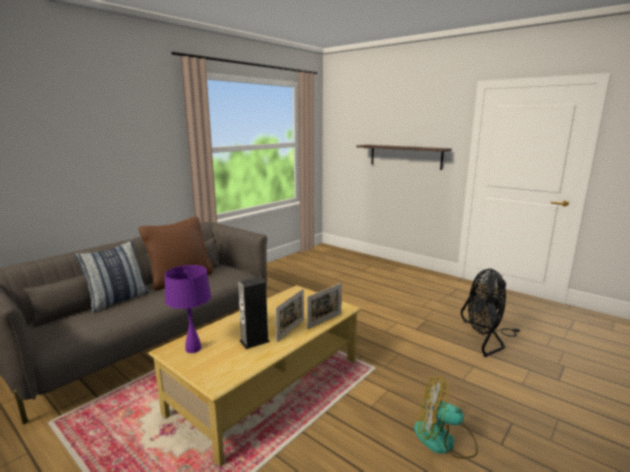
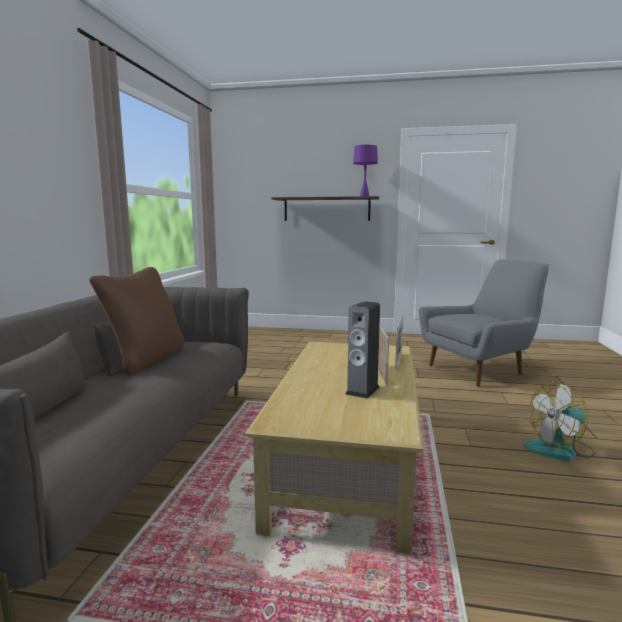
camera: 30 degrees left, 5 degrees down
pillow [74,240,149,313] -> none
purple table lamp [164,265,211,353] -> purple table lamp moved to [353,145,378,196]
black fan [461,269,521,357] -> grey armchair [419,260,549,387]

